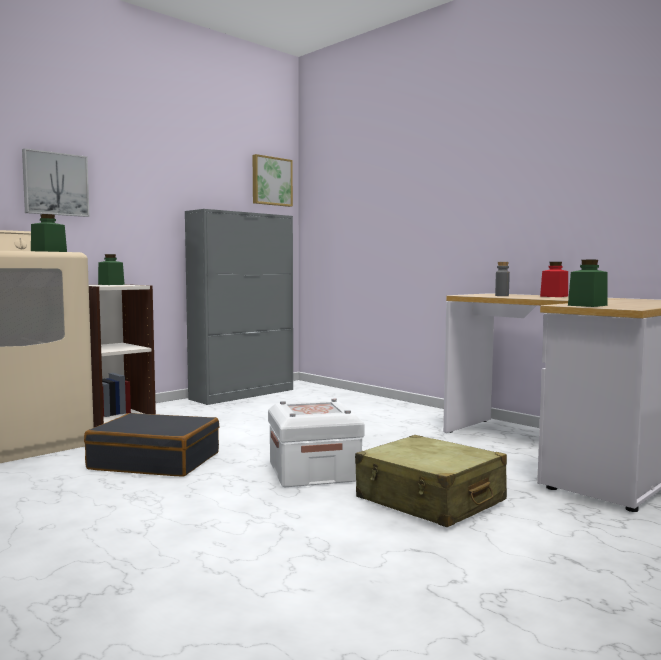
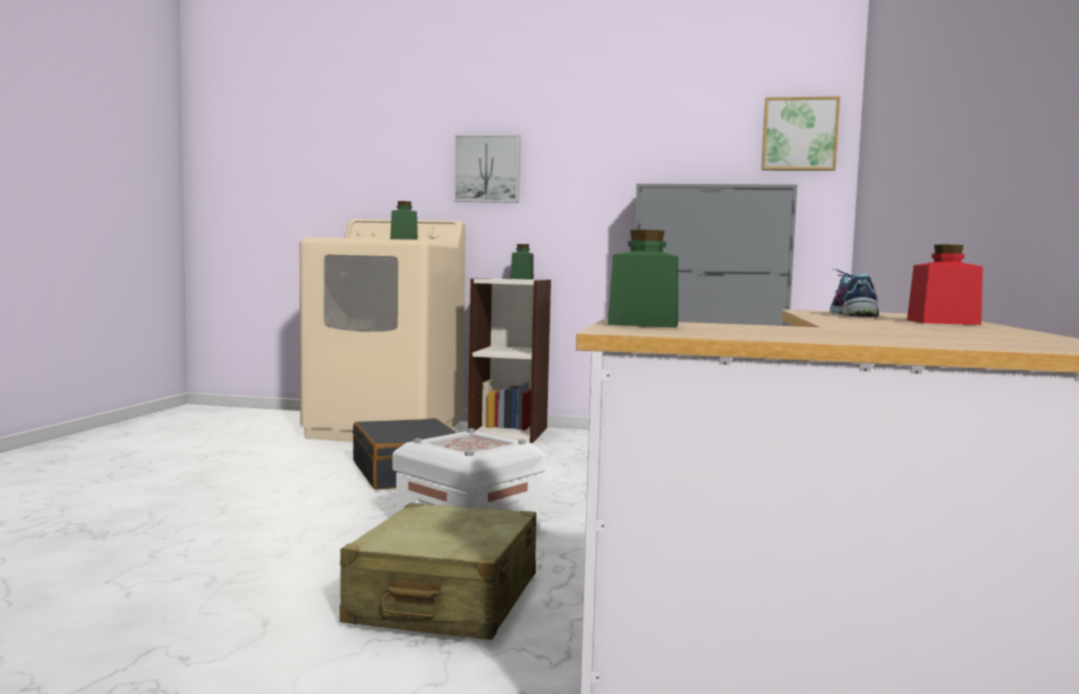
camera: 55 degrees right, 0 degrees up
grey bottle [495,262,510,296] -> shoe [830,269,879,317]

